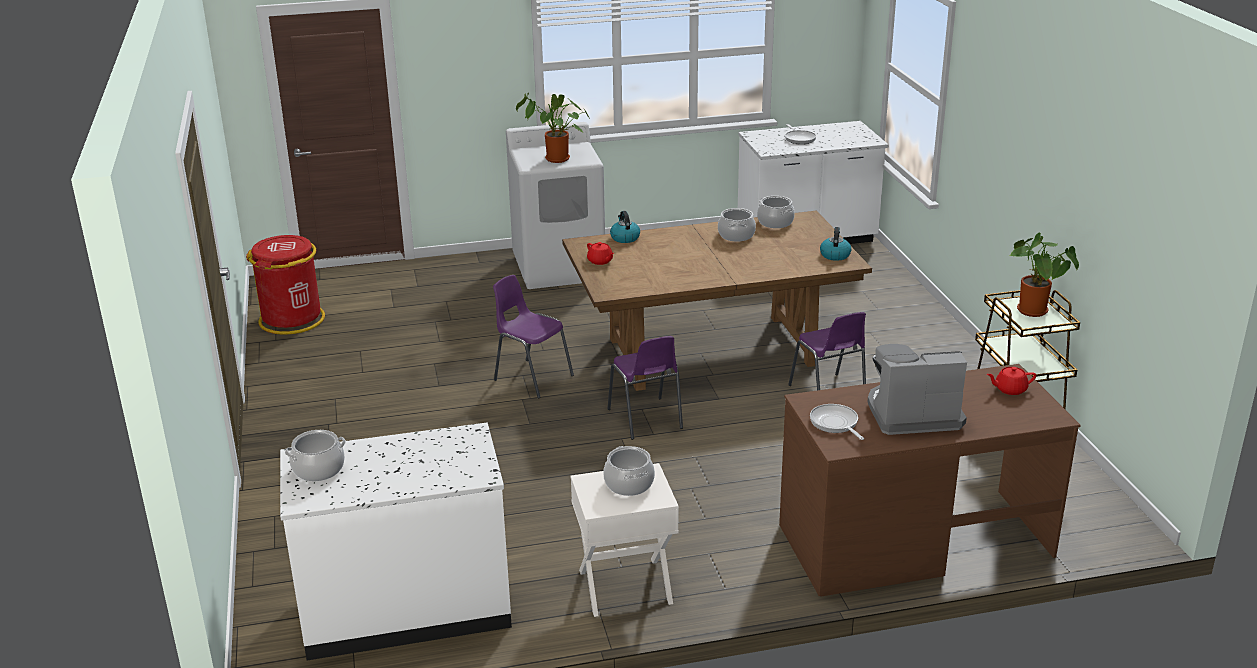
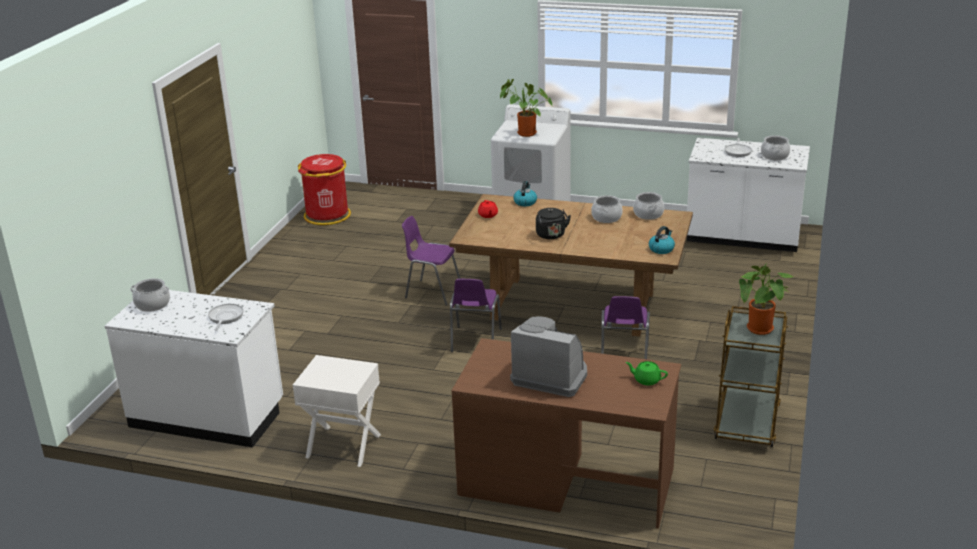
camera: 30 degrees right, 0 degrees up
purple chair [493,275,574,399] -> purple chair turned 45 degrees counterclockwise [402,216,461,306]
cooking pot [603,446,655,496] -> cooking pot moved to [761,135,790,160]
frying pan [810,404,864,440] -> frying pan moved to [208,304,243,331]
red teapot [987,367,1036,395] -> green teapot [626,361,668,385]
none -> black kettle [536,208,571,239]

